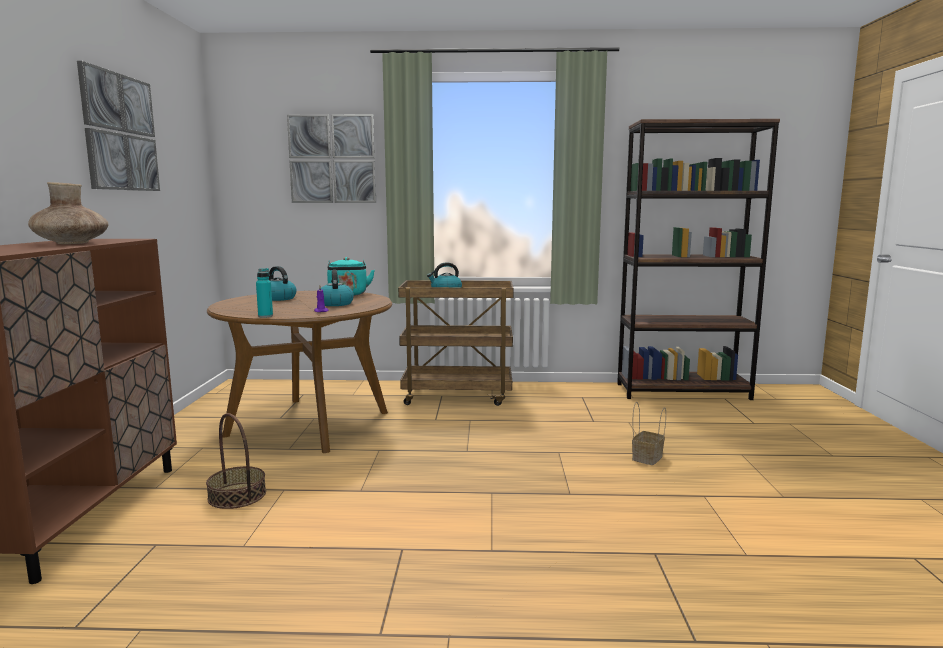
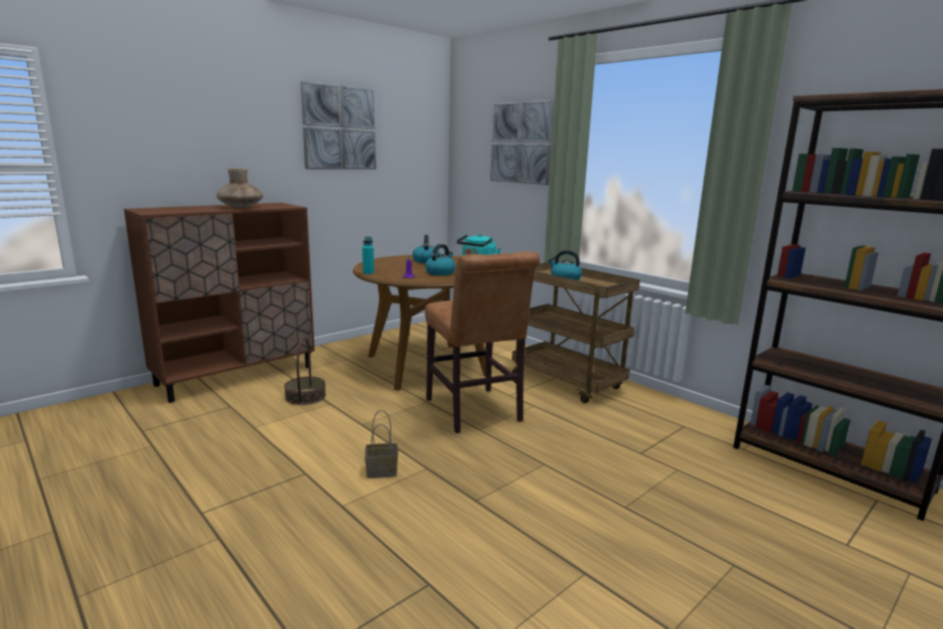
camera: 45 degrees right, 5 degrees up
basket [632,402,666,465] -> basket moved to [365,410,398,478]
none -> brown chair [425,252,540,433]

